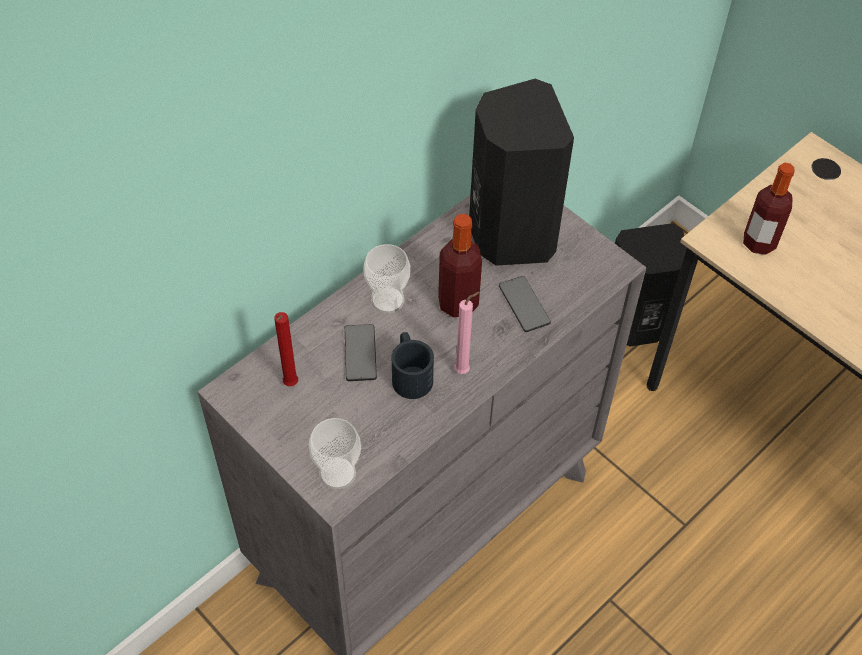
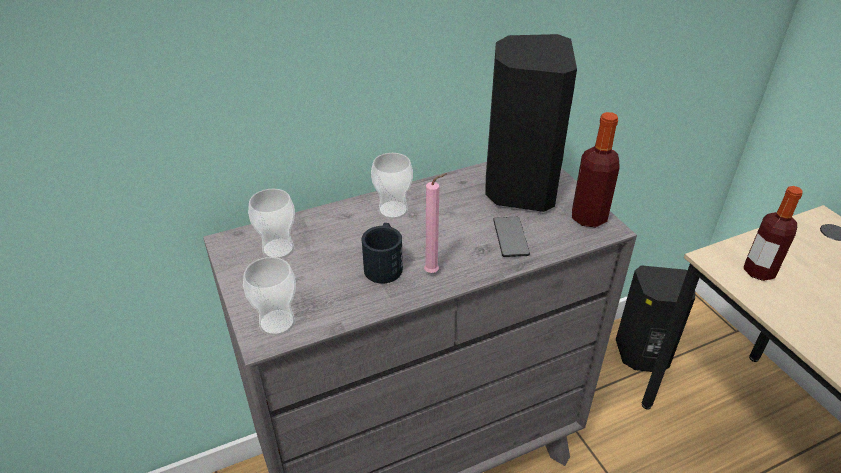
camera: 20 degrees right, 15 degrees down
red candle [274,312,298,386] -> cup [248,189,295,259]
phone [345,324,377,381] -> none
bottle [438,214,482,318] -> bottle moved to [572,112,620,227]

